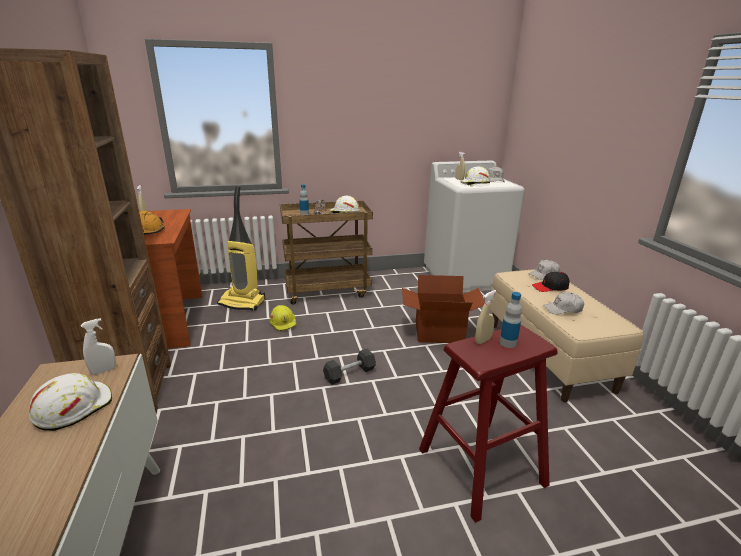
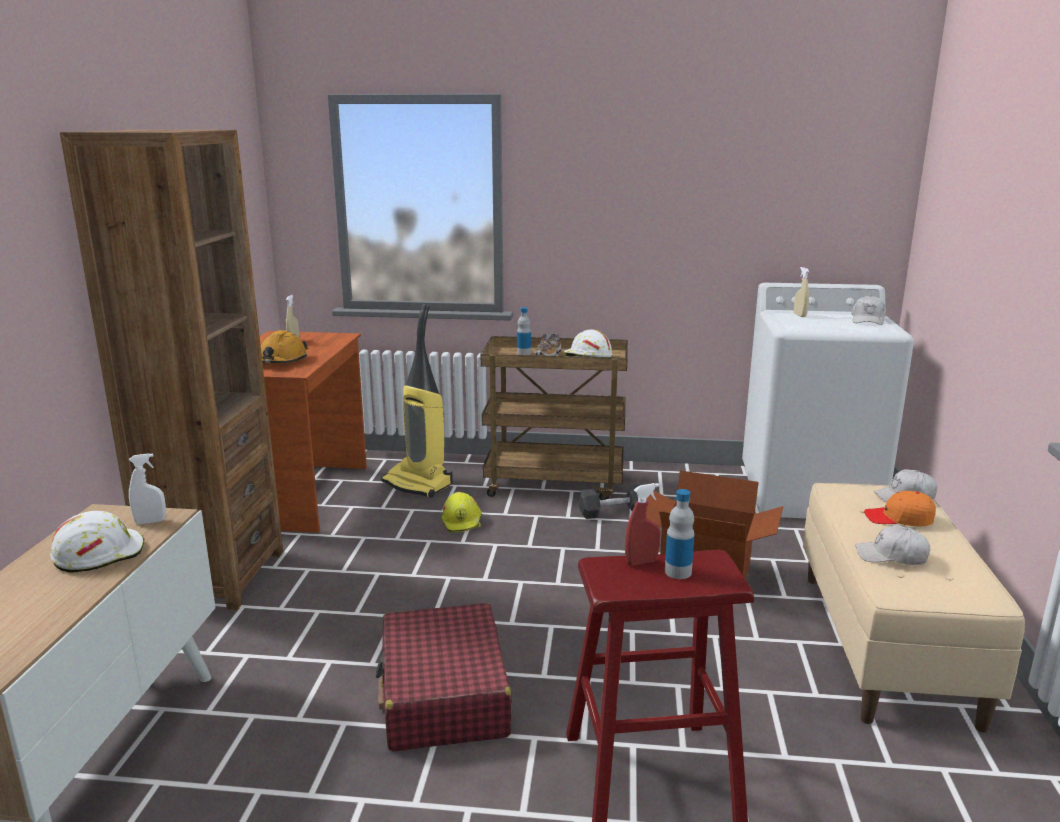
camera: 20 degrees right, 5 degrees down
black dumbbell [323,349,376,385] -> black dumbbell moved to [579,484,641,519]
white hard hat [460,166,490,186] -> none
beige spray bottle [475,290,496,344] -> red spray bottle [625,483,660,566]
black cap [532,272,569,292] -> orange cap [864,491,936,526]
none -> red suitcase [376,603,512,752]

